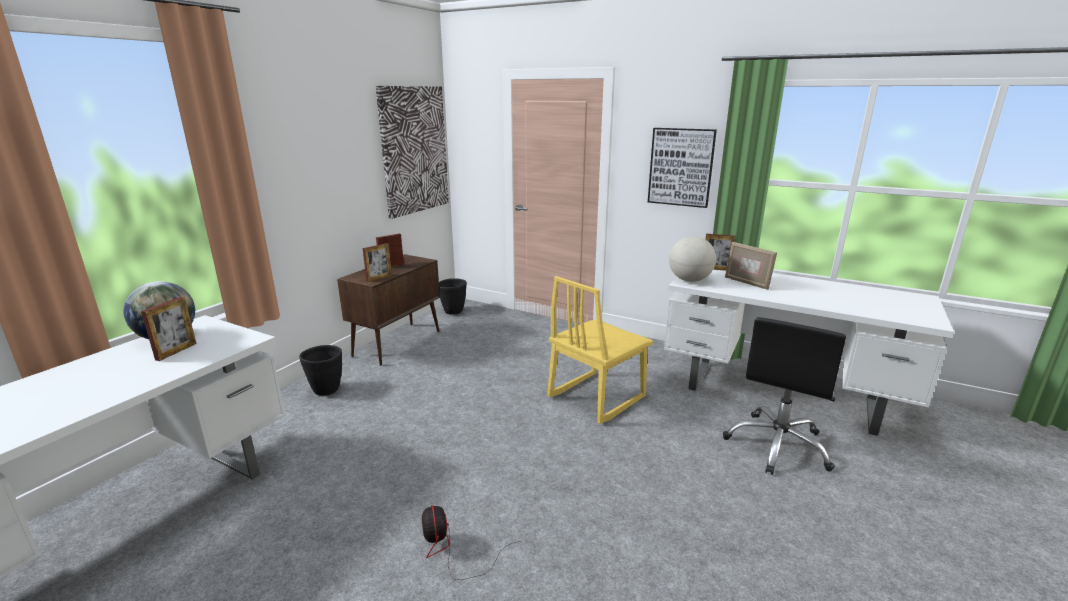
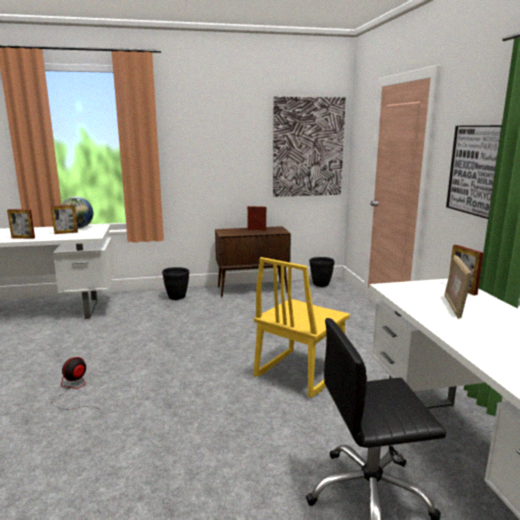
camera: 50 degrees right, 5 degrees down
picture frame [363,243,392,282] -> picture frame moved to [7,209,35,239]
yellow chair [547,276,653,424] -> yellow chair turned 60 degrees counterclockwise [254,257,350,398]
globe [669,236,716,282] -> none

